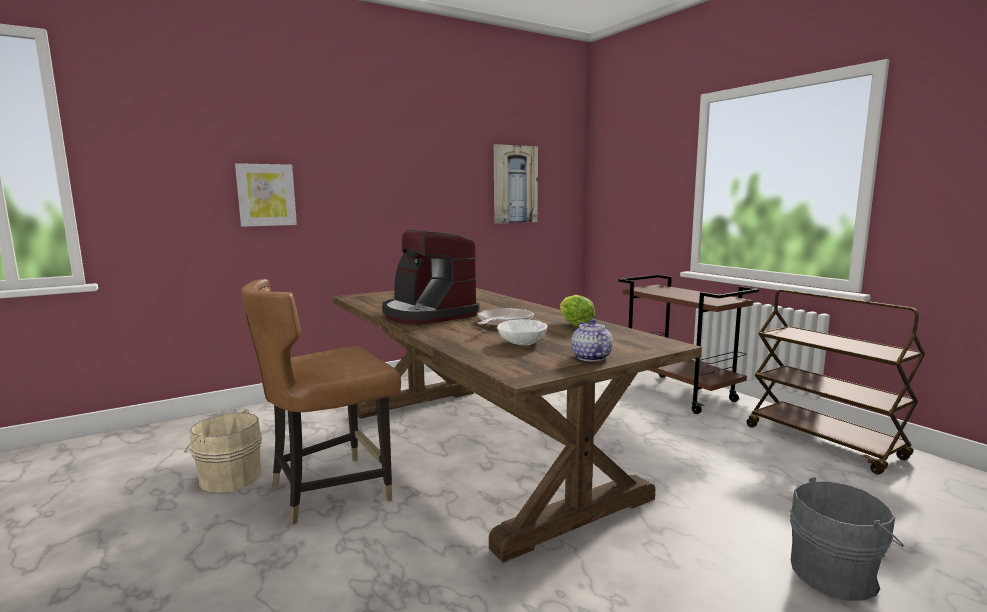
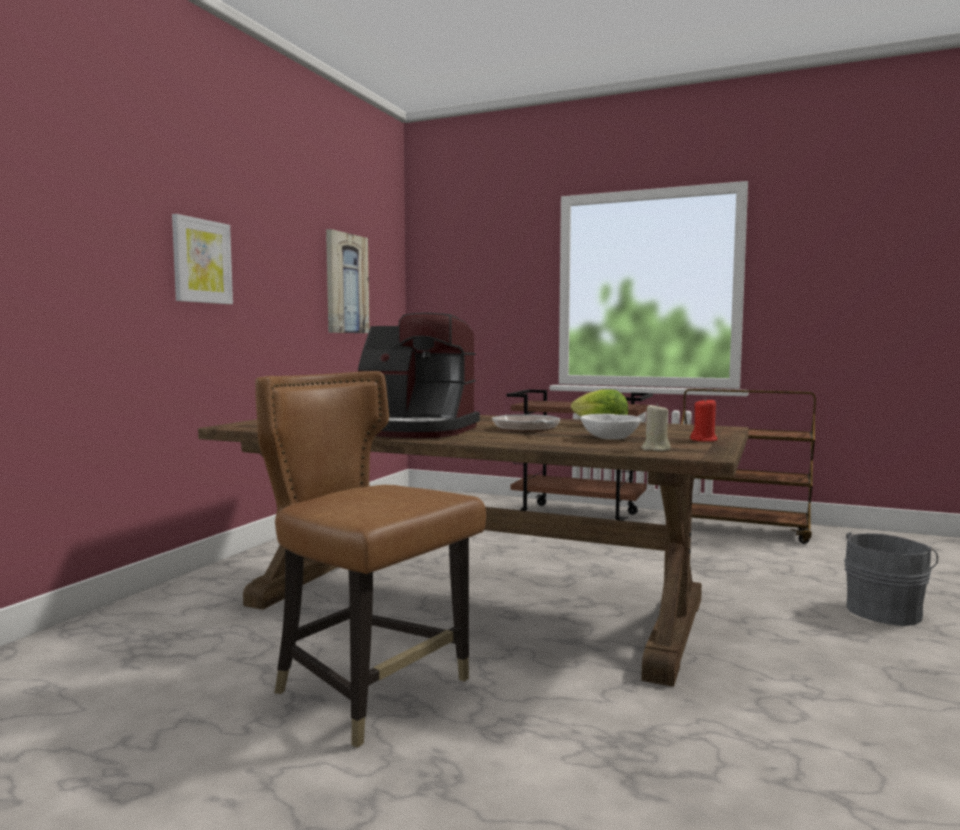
camera: 35 degrees left, 5 degrees down
beige bucket [184,409,262,493] -> none
picture [235,163,297,227] -> picture moved to [172,214,233,304]
brown chair [241,279,401,525] -> brown chair turned 105 degrees clockwise [255,371,486,748]
teapot [571,319,613,362] -> red candle [690,398,718,442]
none -> beige candle [641,403,671,451]

